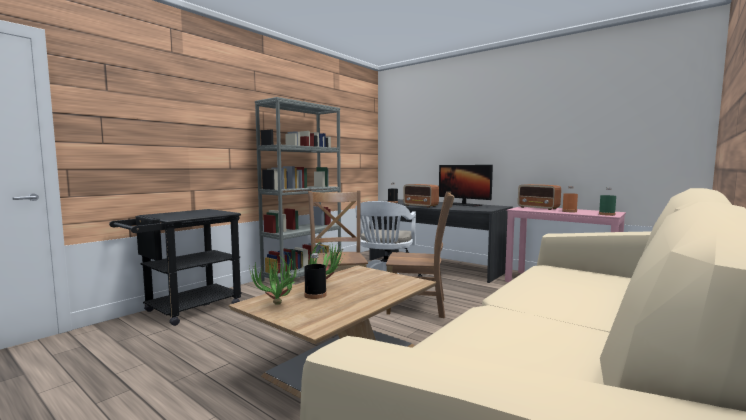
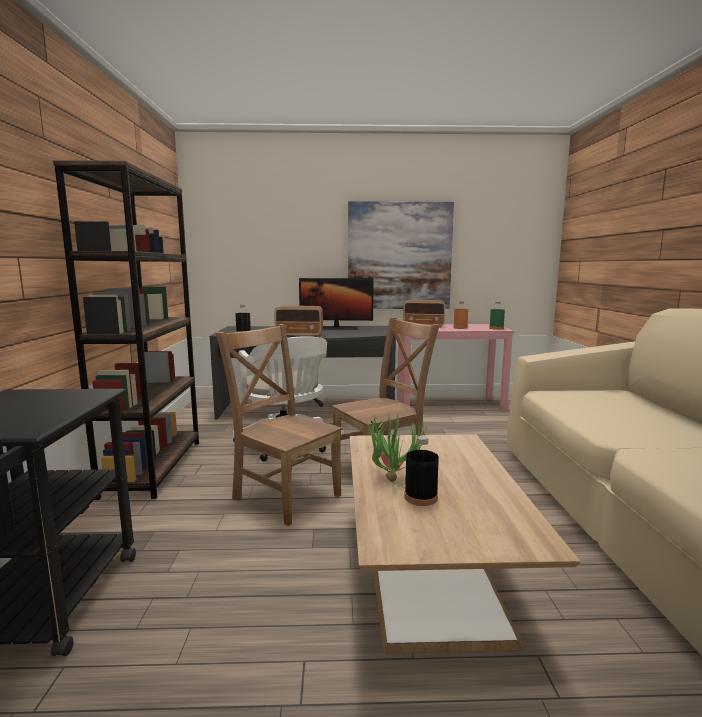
camera: 40 degrees left, 5 degrees up
potted plant [249,253,299,305] -> none
grey bookcase [255,97,341,282] -> brown bookcase [53,160,199,500]
none -> picture [348,201,454,309]

